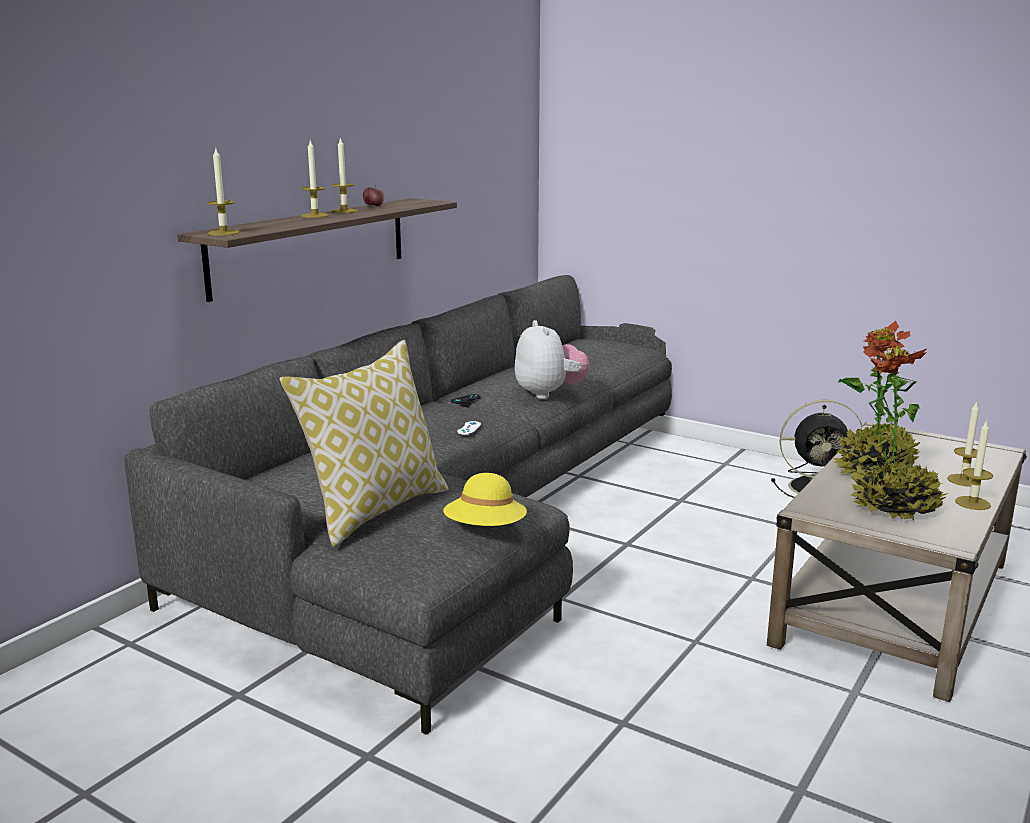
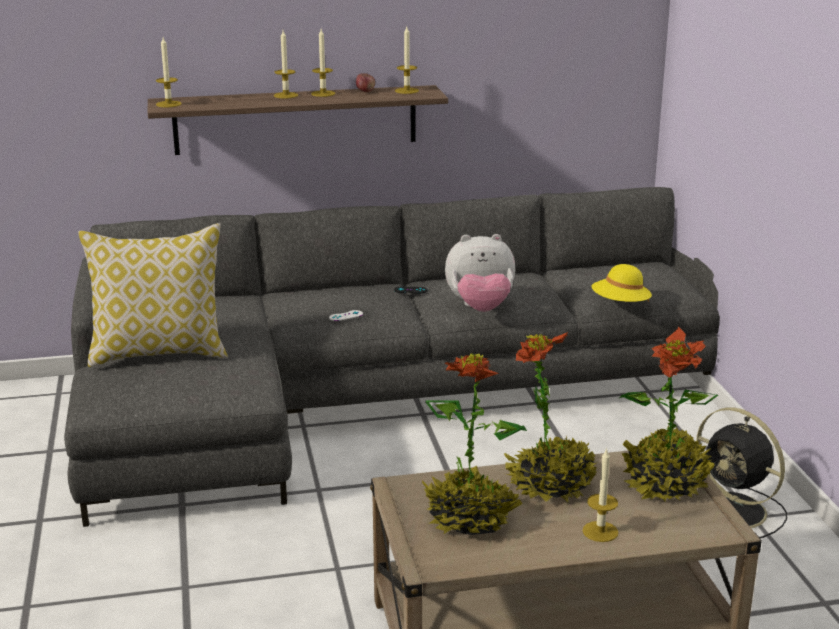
camera: 45 degrees right, 5 degrees up
yellow hat [443,473,527,526] -> yellow hat moved to [591,264,652,302]
plush toy [515,320,589,399] -> plush toy turned 60 degrees clockwise [445,234,515,312]
candle [955,420,993,510] -> candle moved to [395,27,419,94]
none -> potted plant [619,326,718,502]

